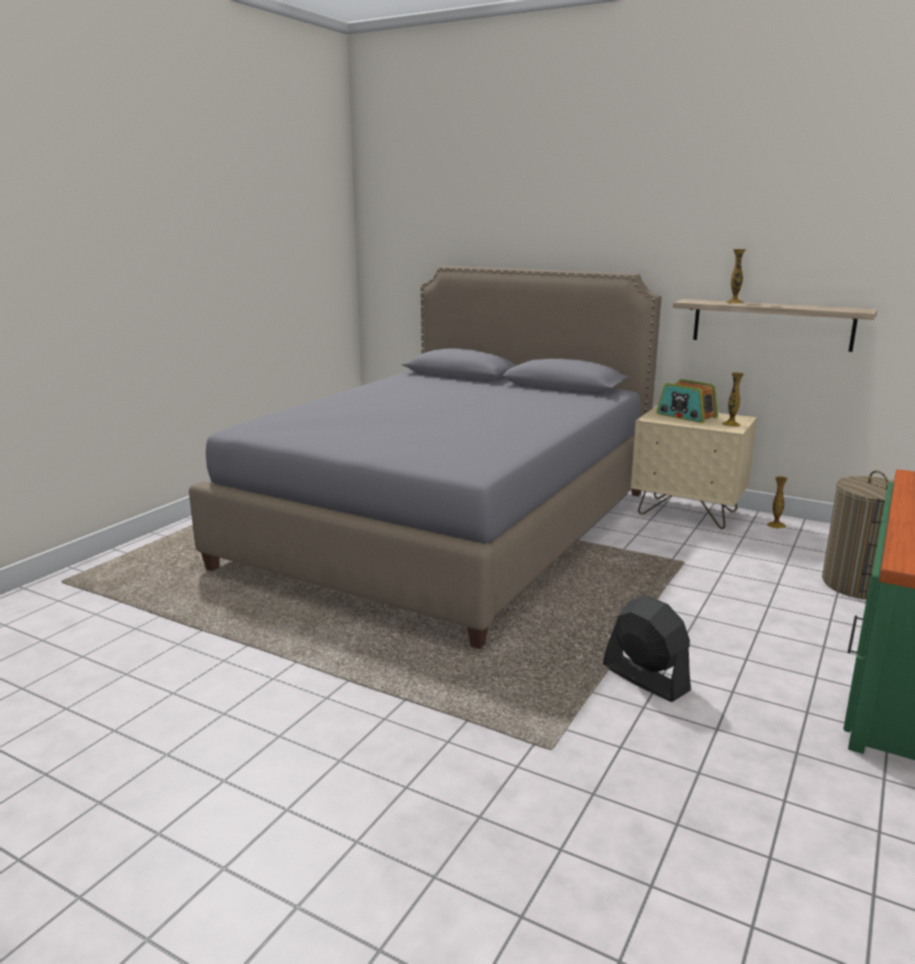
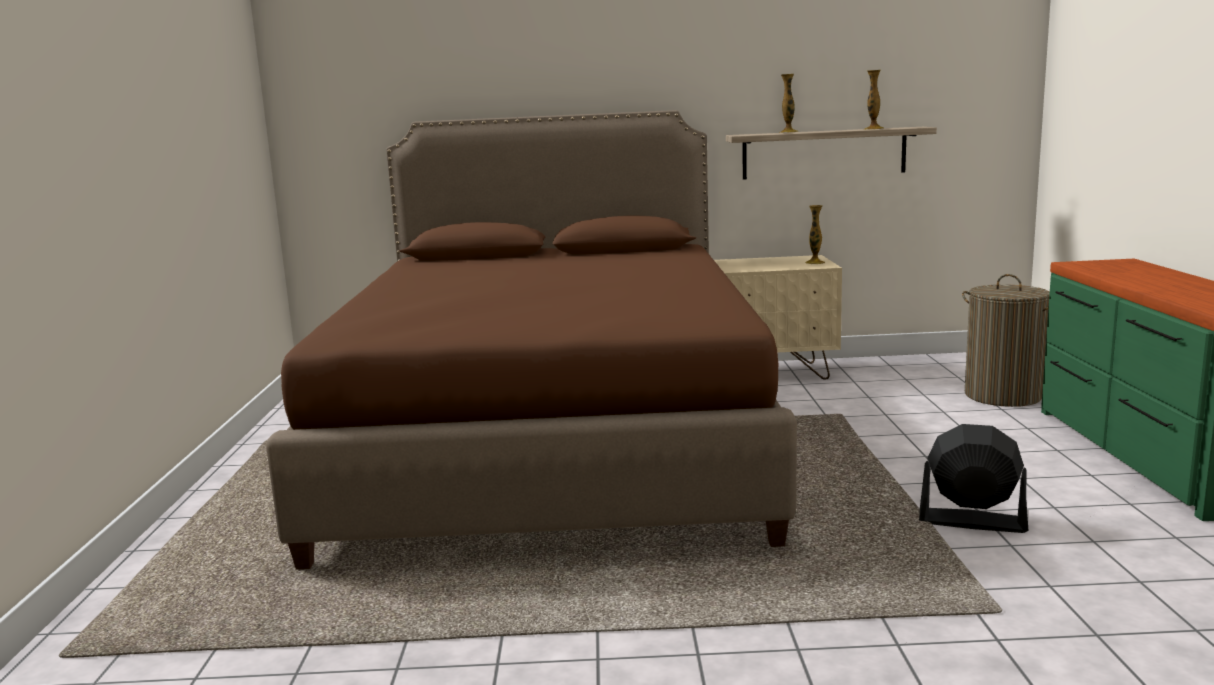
camera: 30 degrees left, 5 degrees down
grey bed [189,266,661,649] -> brown bed [266,110,797,569]
radio [656,379,718,423] -> none
vase [767,476,787,529] -> vase moved to [864,70,883,130]

